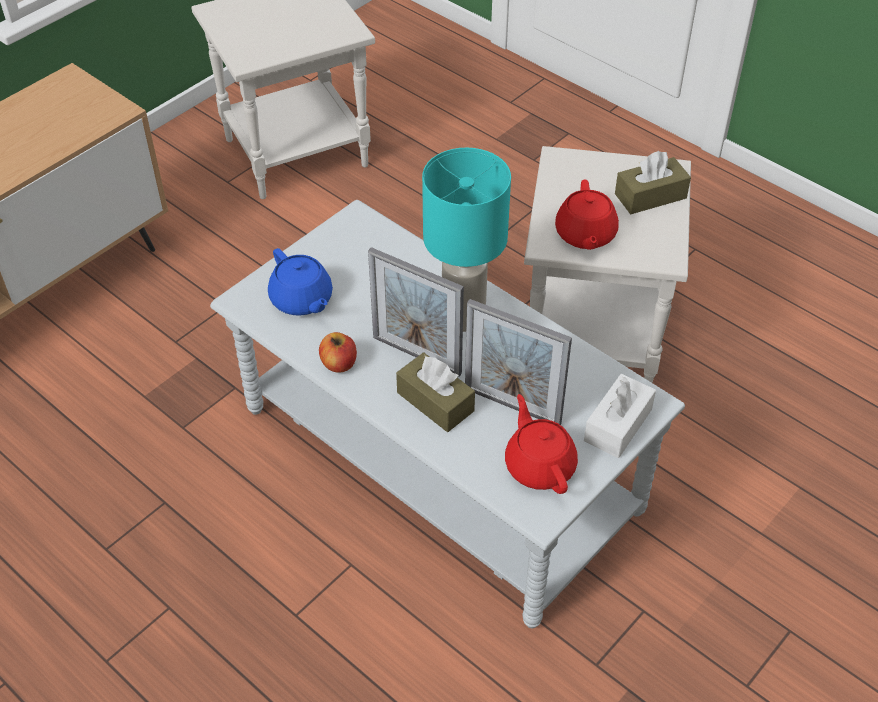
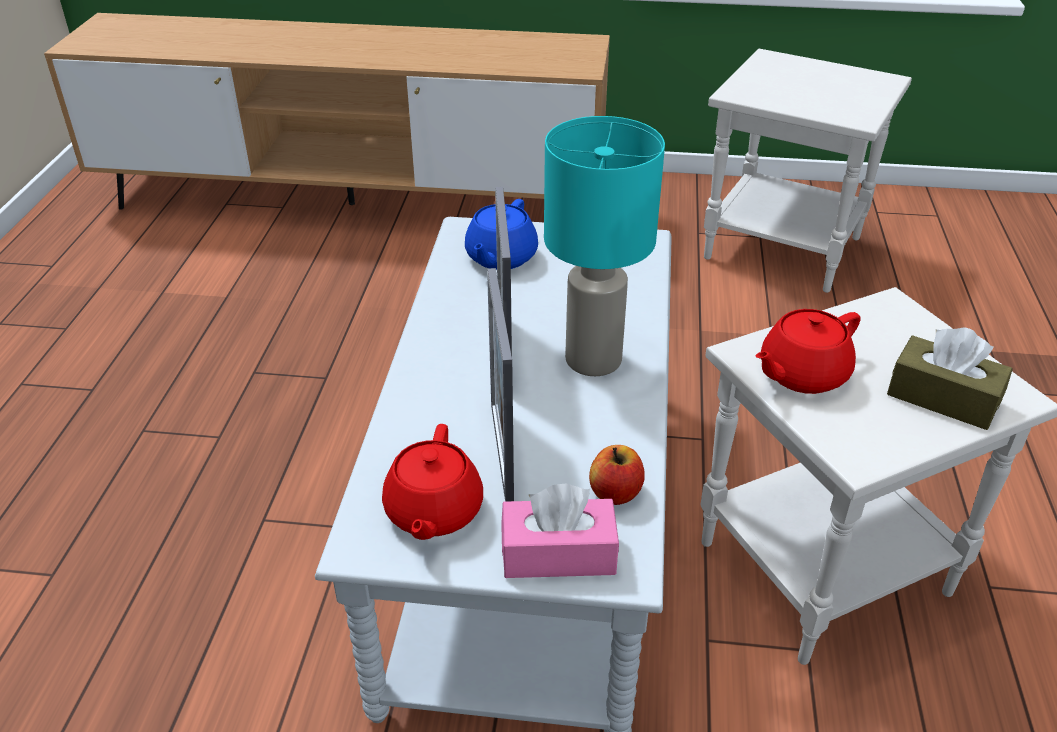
camera: 55 degrees right, 10 degrees down
apple [319,332,357,373] -> apple moved to [589,445,645,505]
brown tissue box [396,352,475,432] -> none
red teapot [505,394,578,494] -> red teapot turned 150 degrees clockwise [382,424,483,540]
white tissue box [584,374,656,458] -> pink tissue box [501,484,619,578]

